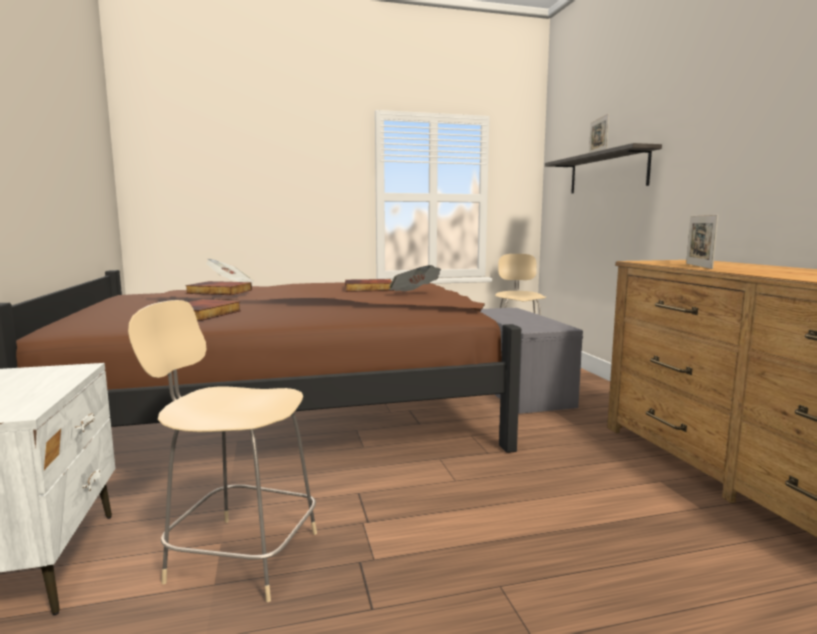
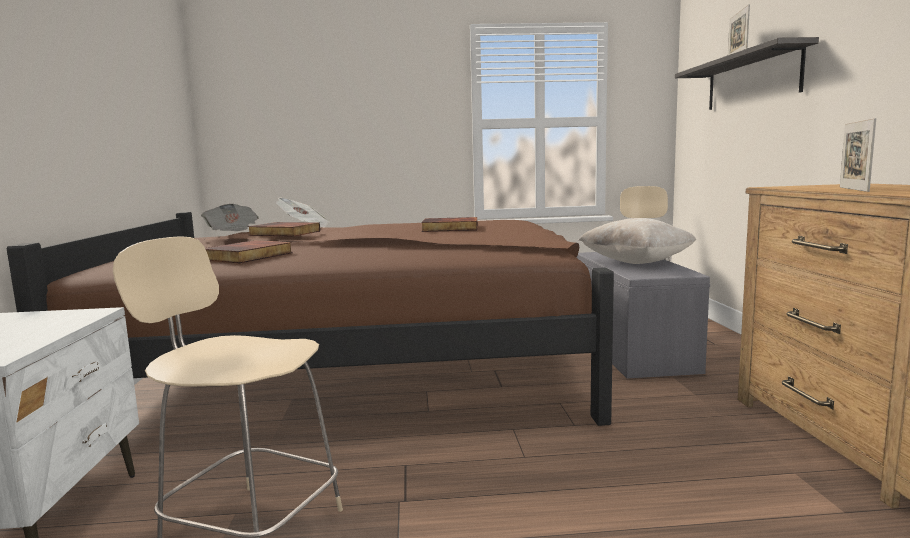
camera: 10 degrees right, 0 degrees up
newspaper [389,265,441,291] -> newspaper moved to [201,204,259,231]
none -> beige pillow [579,218,696,264]

